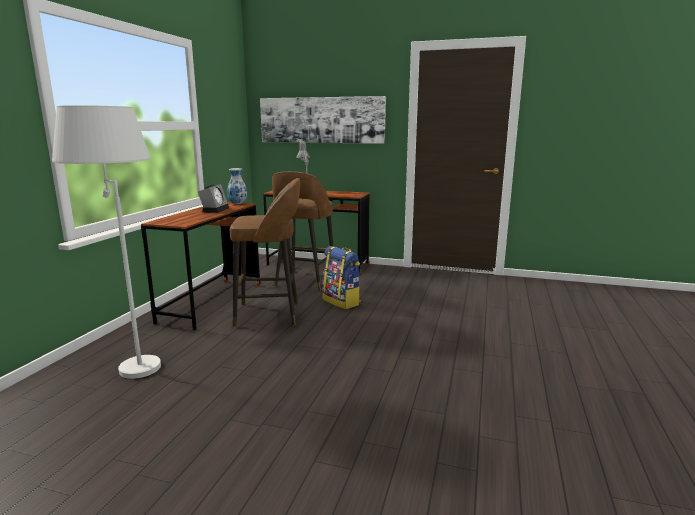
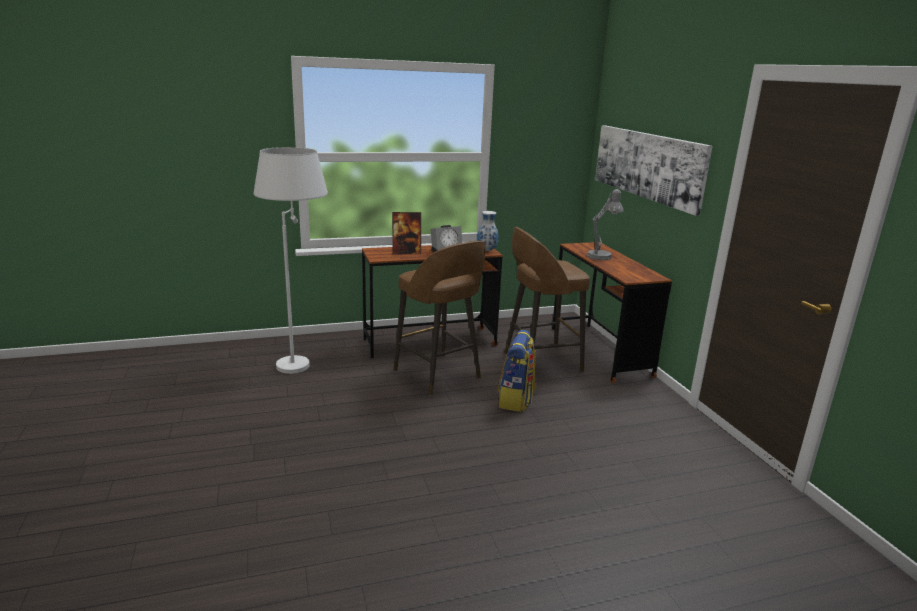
camera: 55 degrees right, 5 degrees up
none -> picture frame [392,212,421,255]

